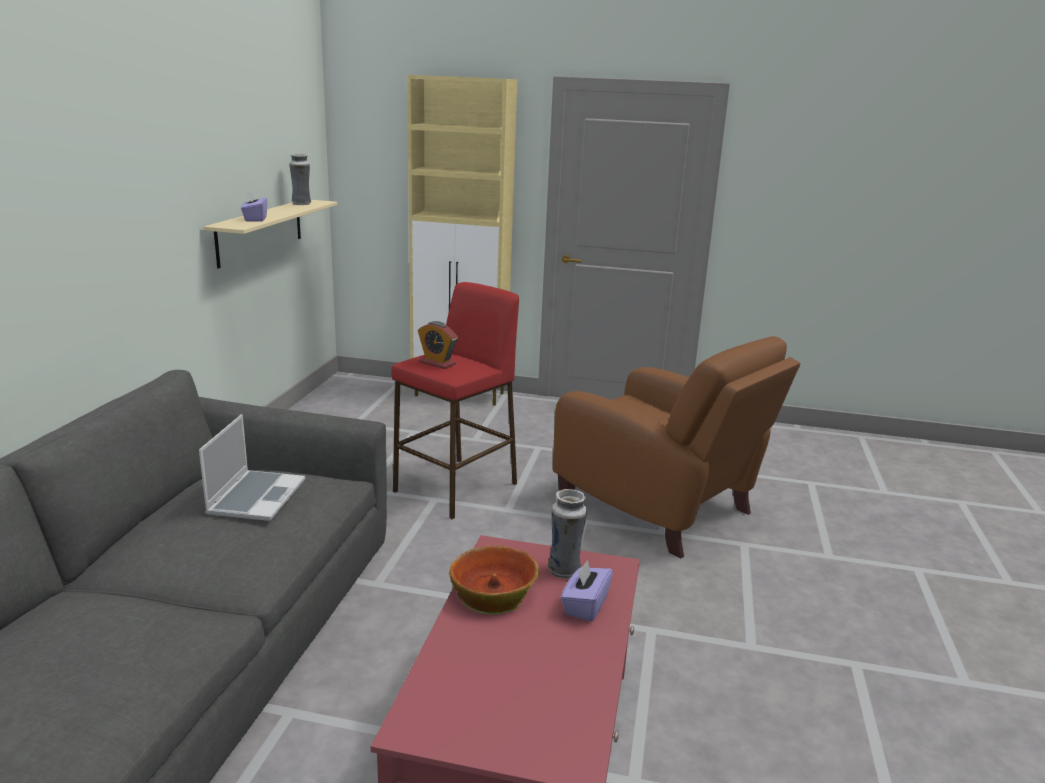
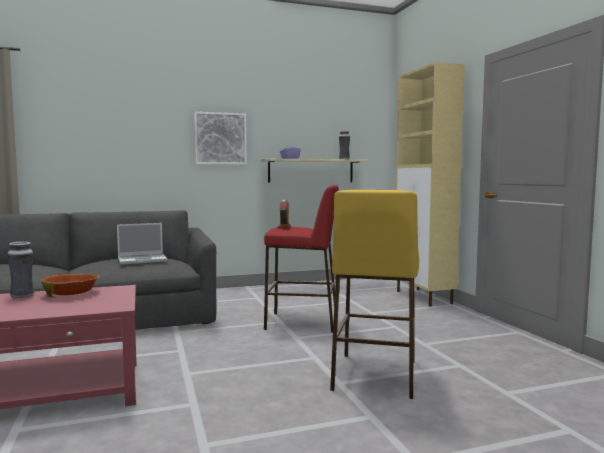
camera: 60 degrees right, 15 degrees down
vase [548,489,587,579] -> vase moved to [8,242,34,299]
brown armchair [553,336,800,559] -> yellow stool [330,190,419,399]
purple tissue box [561,559,613,622] -> none
none -> picture [194,112,247,165]

